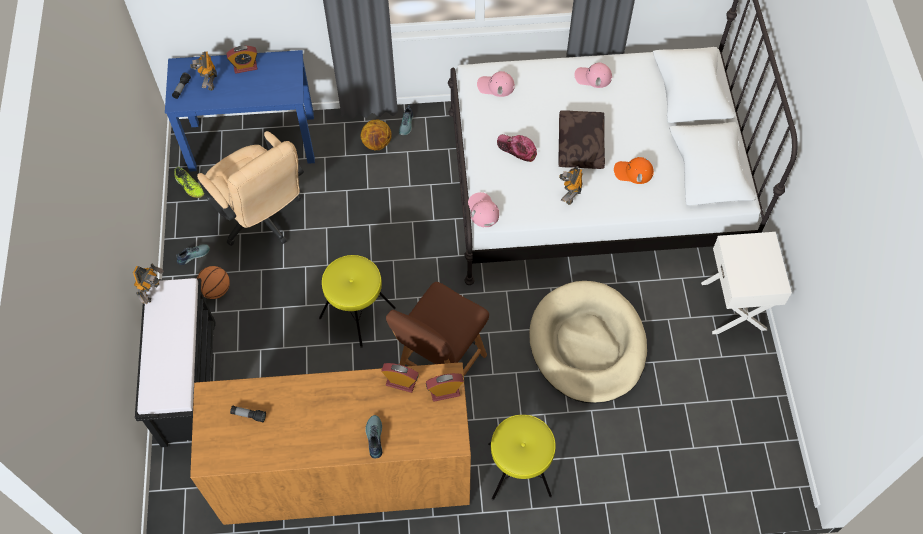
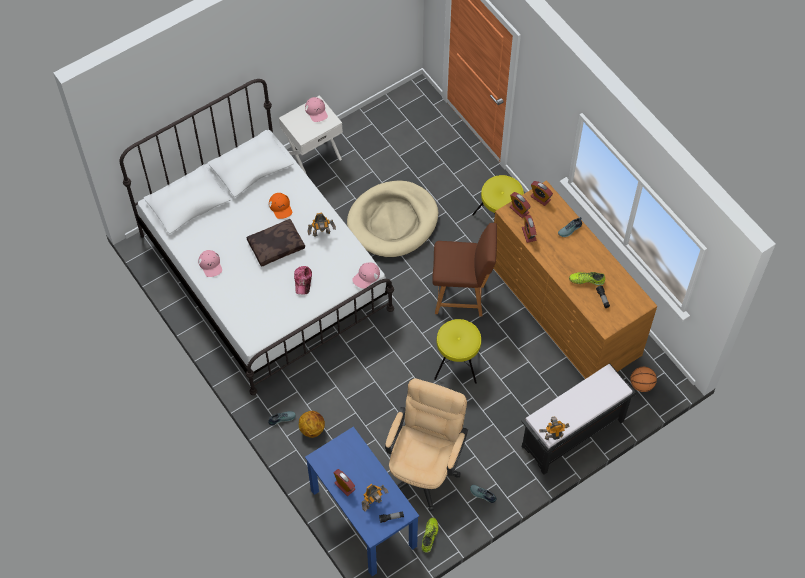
camera: 120 degrees left, 0 degrees up
basketball [197,266,230,299] -> basketball moved to [630,367,657,392]
pink cap [477,71,515,97] -> pink cap moved to [305,97,328,122]
none -> alarm clock [531,181,553,206]
none -> shoe [569,272,605,286]

